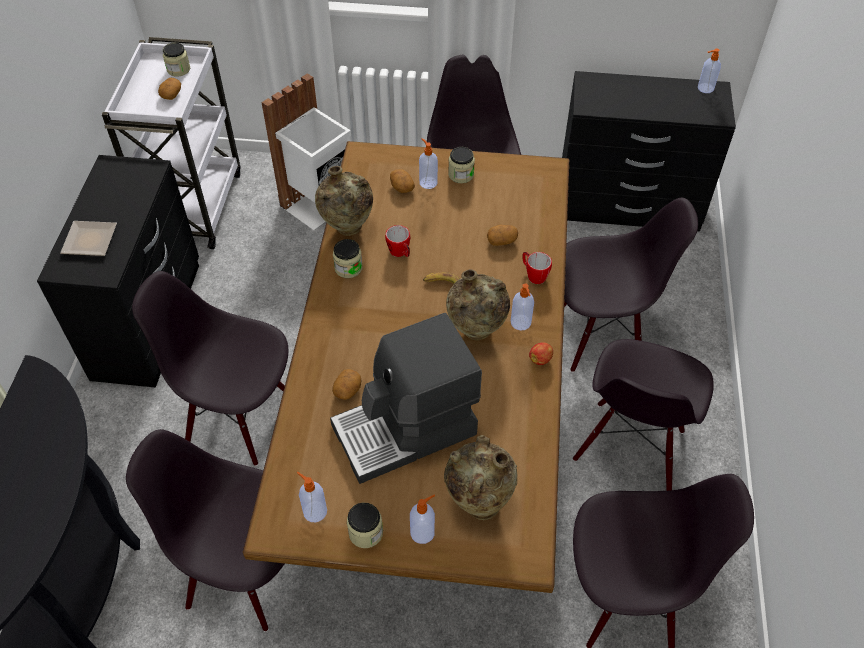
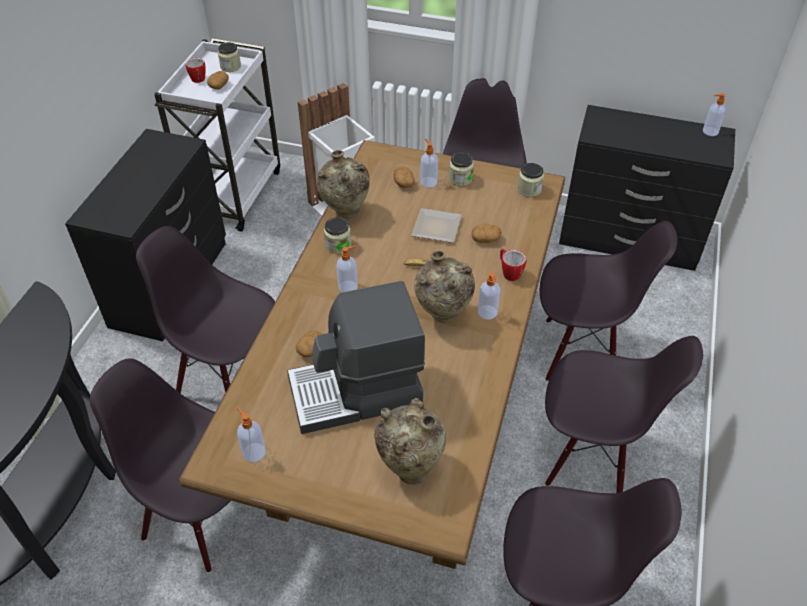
camera: 10 degrees right, 5 degrees down
plate [60,221,117,256] -> plate moved to [411,208,462,243]
jar [347,503,383,548] -> jar moved to [517,163,544,197]
mug [385,225,410,257] -> mug moved to [185,58,206,83]
soap dispenser [410,495,435,544] -> soap dispenser moved to [336,246,358,293]
apple [529,342,553,365] -> none
black chair [573,339,714,491] -> black chair turned 105 degrees counterclockwise [545,336,703,493]

